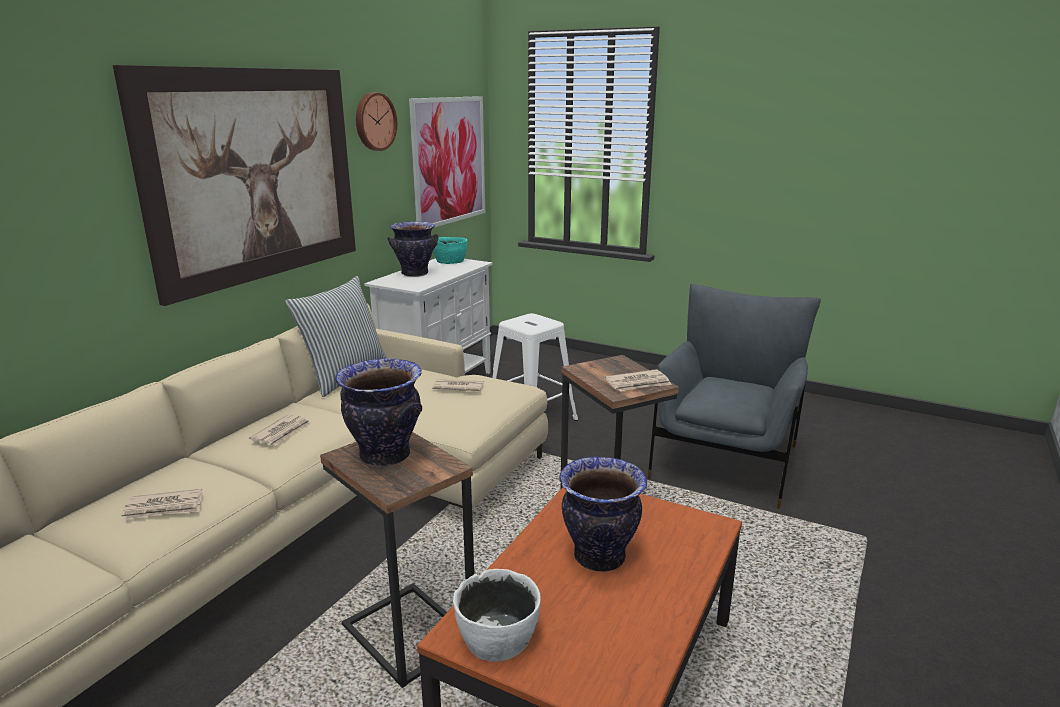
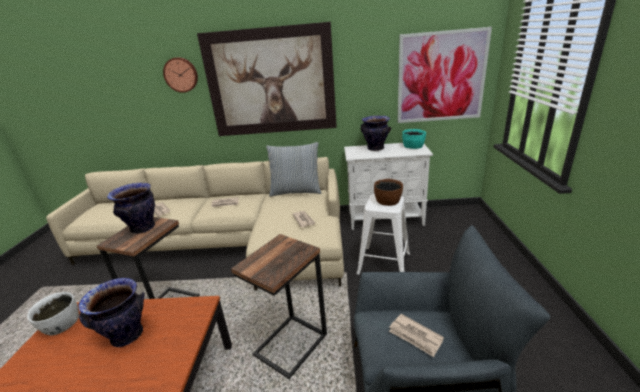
camera: 65 degrees right, 5 degrees up
wall clock [356,93,397,151] -> wall clock moved to [163,57,198,93]
newspaper [604,369,672,391] -> newspaper moved to [389,314,444,357]
none -> brown bowl [374,179,403,206]

